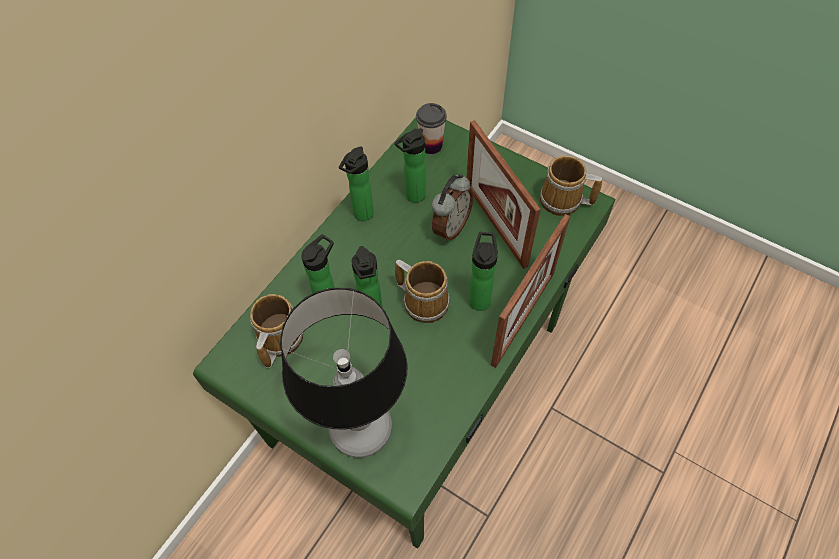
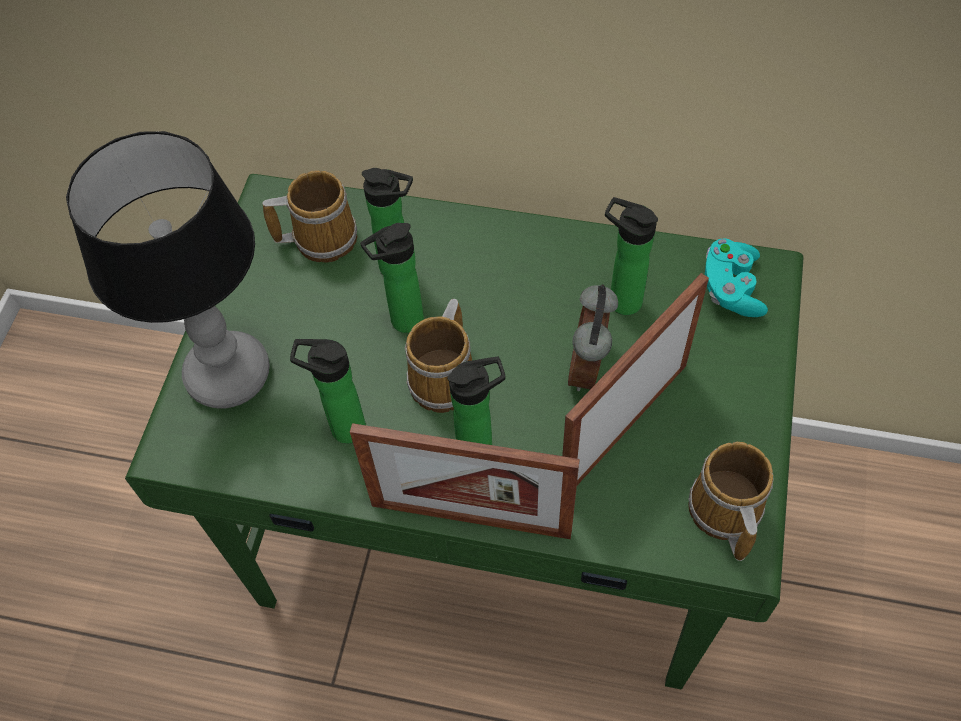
camera: 70 degrees right, 0 degrees up
bottle [339,146,374,221] -> bottle moved to [290,339,366,444]
cup [416,103,447,154] -> turquoise game controller [705,238,768,317]
alarm clock [432,174,473,242] -> alarm clock turned 90 degrees clockwise [568,284,618,391]

